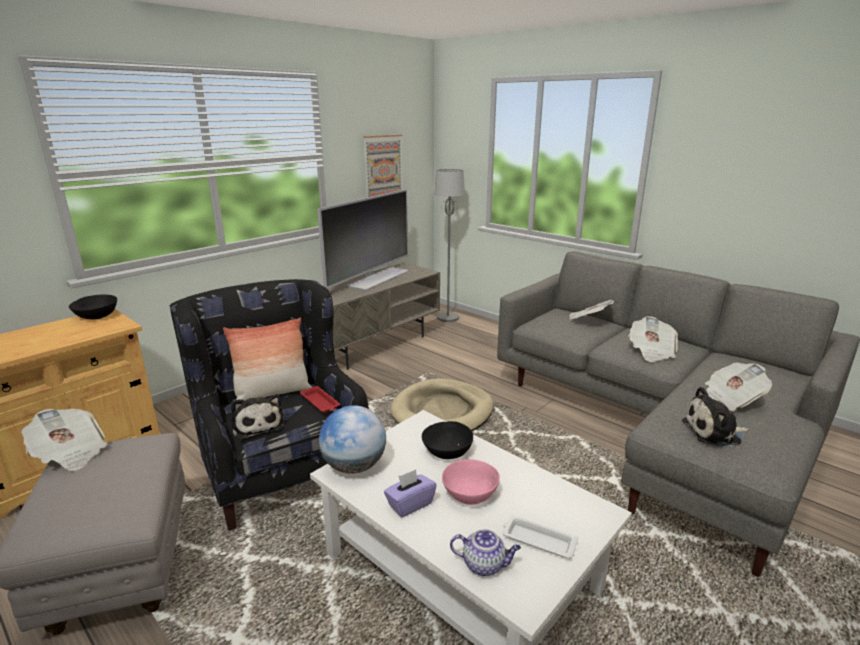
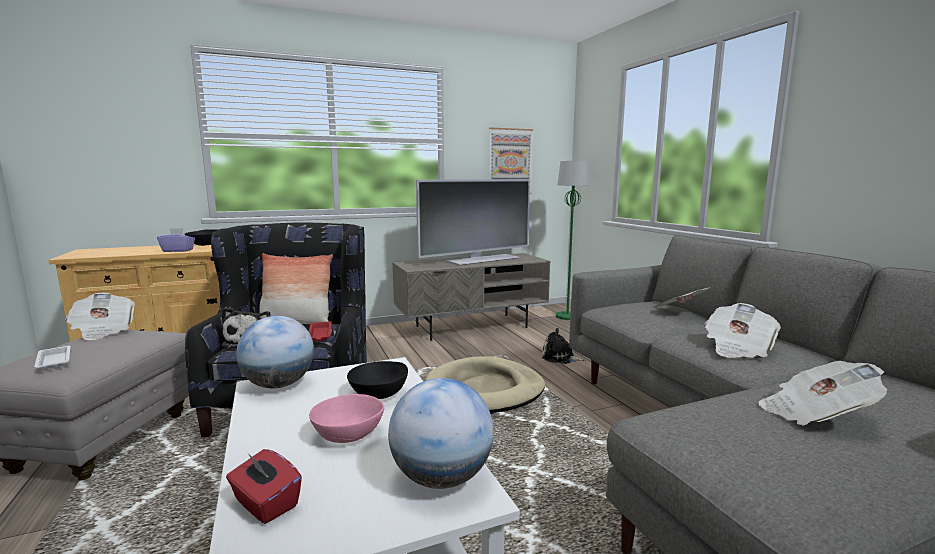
camera: 25 degrees right, 10 degrees down
purple tissue box [384,469,437,517] -> purple tissue box moved to [157,228,195,252]
grey floor lamp [434,169,465,322] -> green floor lamp [556,161,590,320]
teapot [450,529,521,576] -> red tissue box [226,449,302,524]
white tray [503,516,578,559] -> white tray moved to [34,346,71,371]
plush toy [682,387,749,447] -> plush toy moved to [542,328,585,364]
none -> globe [388,378,494,489]

